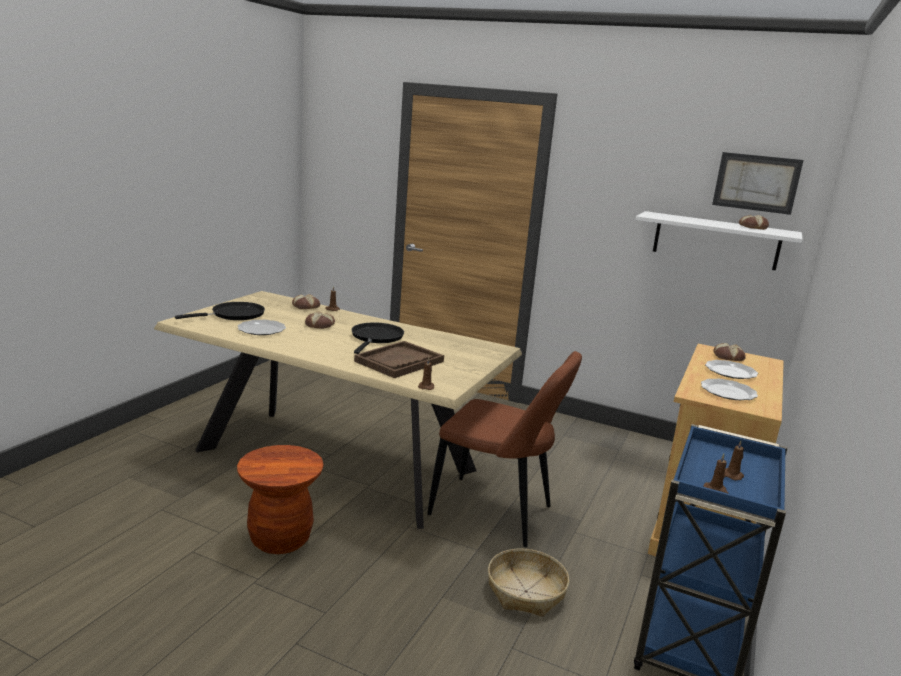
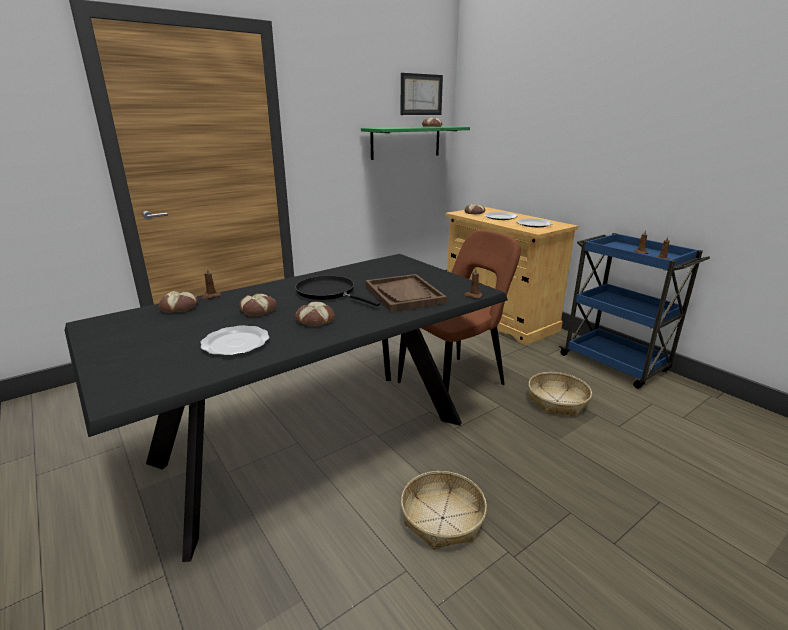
camera: 60 degrees left, 5 degrees up
beige dining table [154,291,522,529] -> black dining table [64,254,508,562]
black frying pan [175,302,265,320] -> none
brown stool [237,445,324,554] -> basket [401,471,487,550]
white shelf [635,211,803,270] -> green shelf [361,126,470,160]
none -> bread [295,302,335,327]

